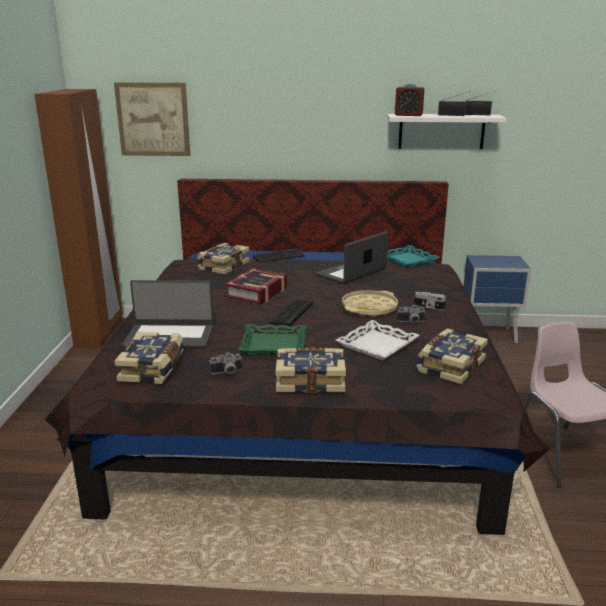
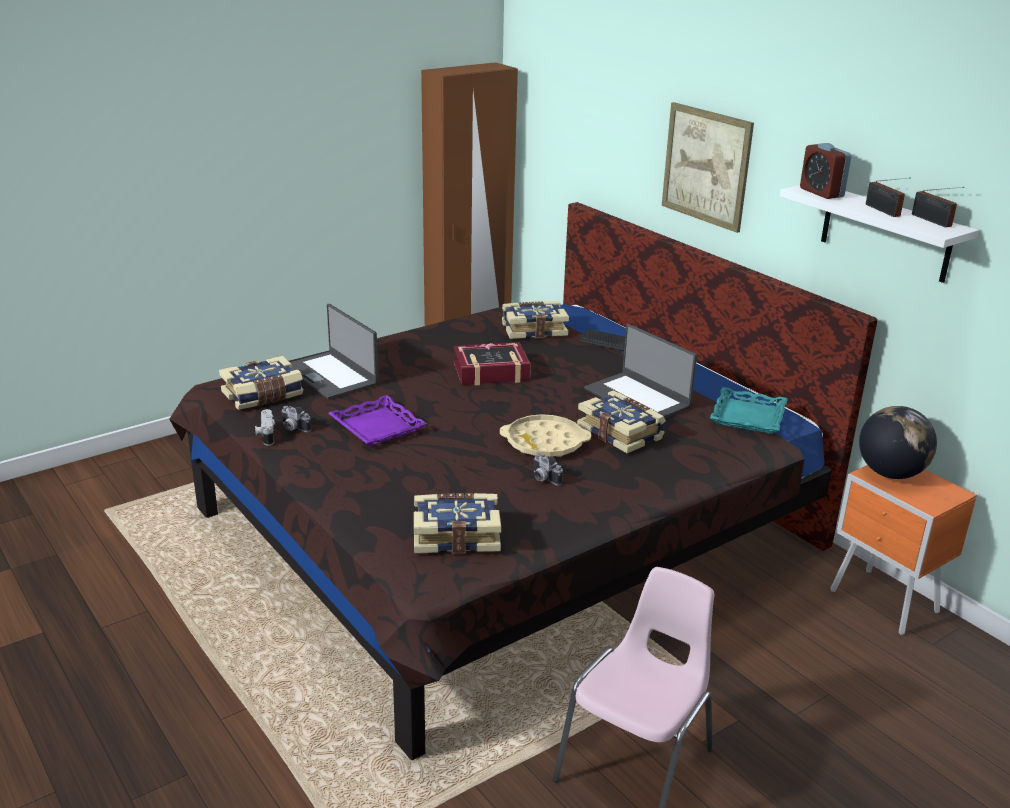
camera: 50 degrees right, 5 degrees up
picture [114,82,190,156] -> picture moved to [662,102,754,233]
green tray [238,324,307,356] -> purple tray [328,395,427,446]
keyboard [269,299,313,326] -> none
book [276,348,346,393] -> book moved to [577,391,666,453]
laptop [315,231,388,284] -> laptop turned 135 degrees counterclockwise [584,324,697,418]
white tray [336,320,420,361] -> none
camera [414,292,446,310] -> camera moved to [255,409,275,446]
blue nightstand [463,255,531,344] -> orange nightstand [830,465,977,635]
none -> globe [859,406,937,479]

